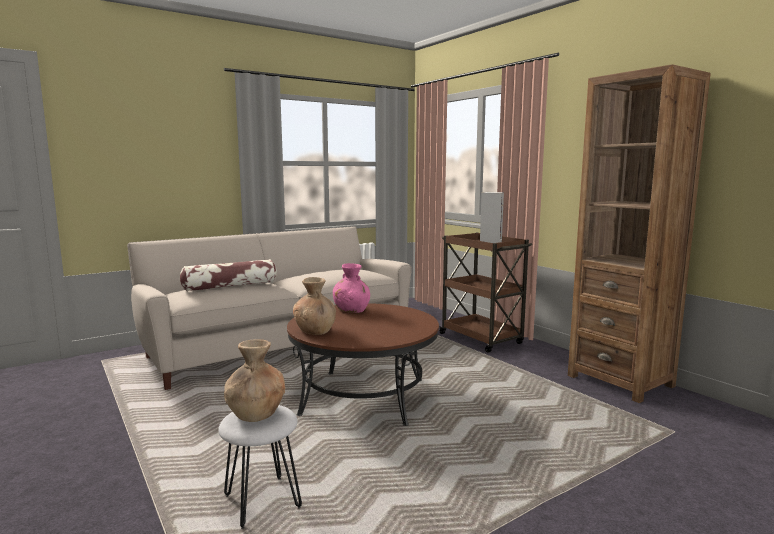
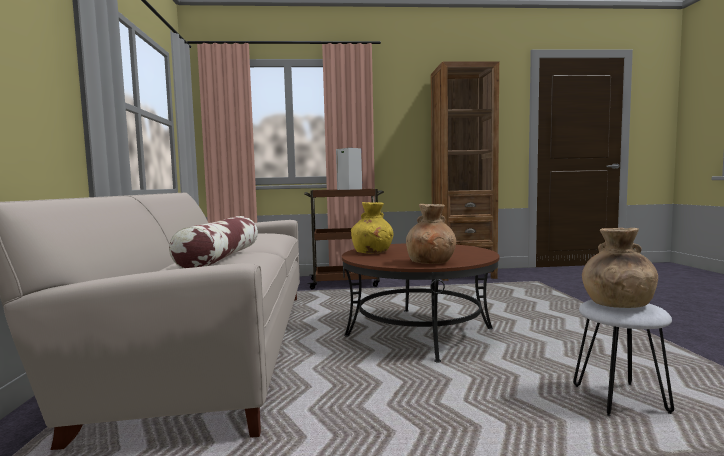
camera: 60 degrees left, 5 degrees down
pink vase [333,263,370,313] -> yellow vase [351,202,394,254]

